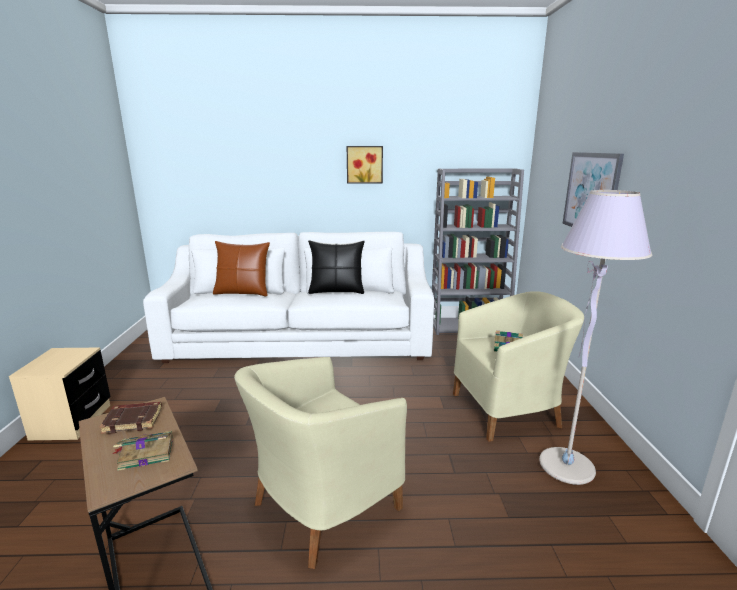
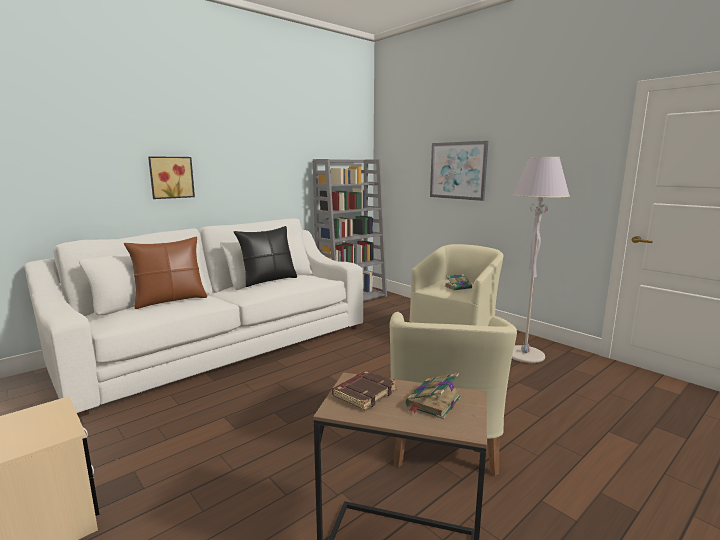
camera: 40 degrees left, 5 degrees down
picture [347,146,383,183] -> picture moved to [148,156,195,199]

